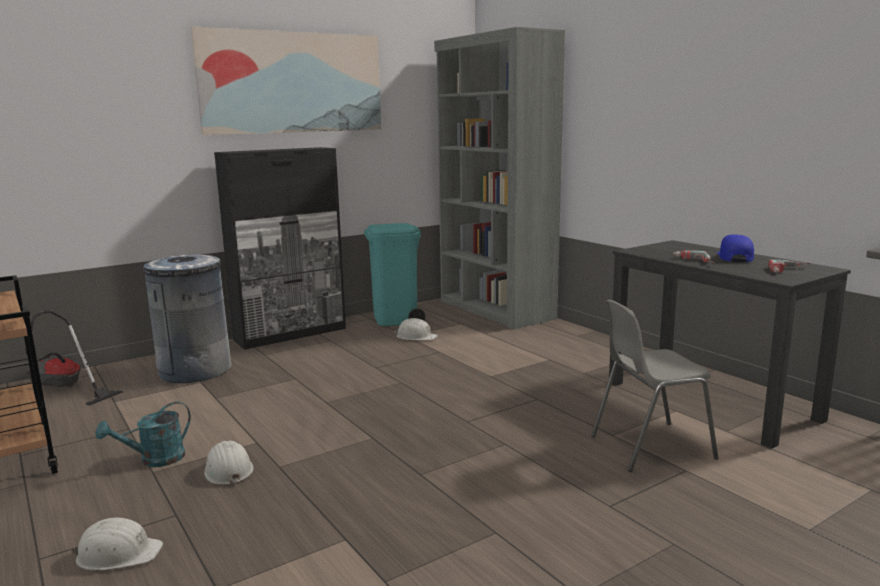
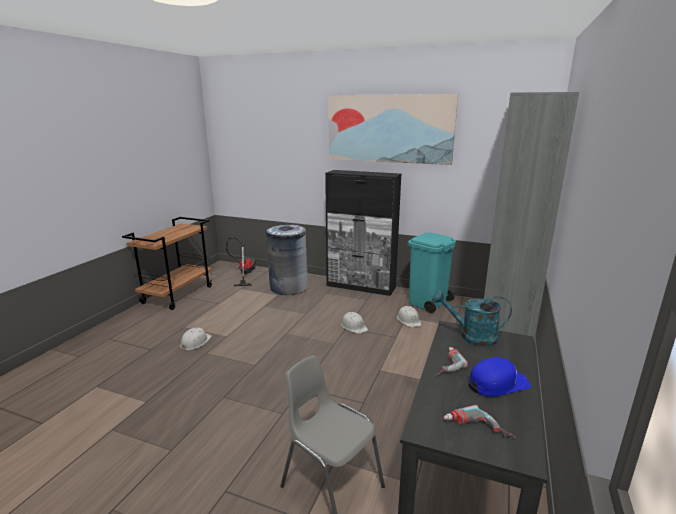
camera: 55 degrees right, 5 degrees up
white hard hat [70,517,163,571] -> white hard hat moved to [341,312,368,334]
turquoise watering can [95,401,191,467] -> turquoise watering can moved to [432,290,512,346]

